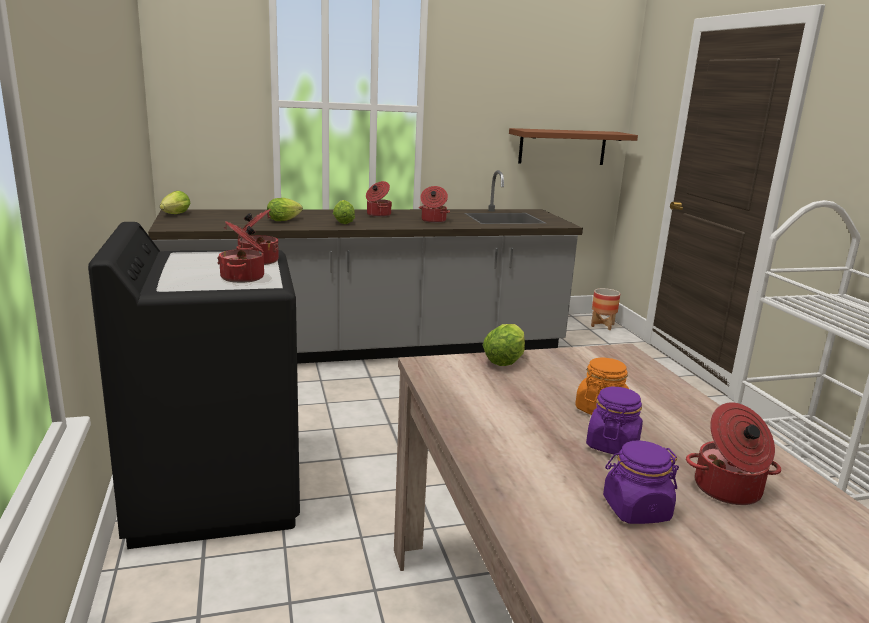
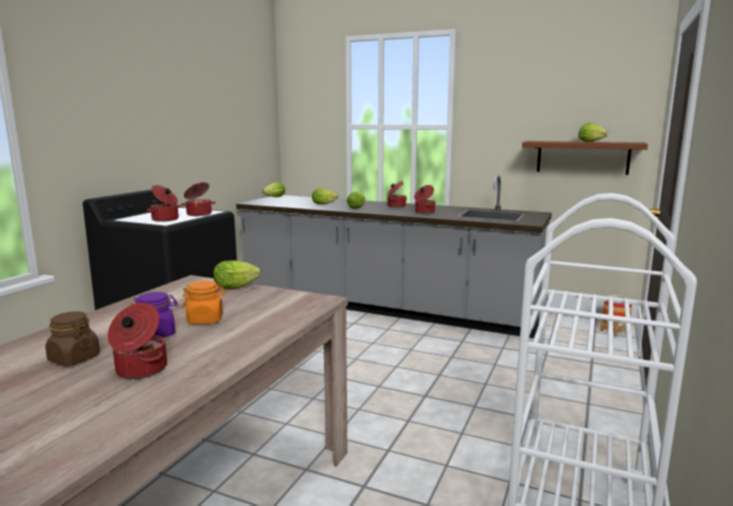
camera: 40 degrees right, 5 degrees down
purple jar [603,440,679,524] -> brown jar [45,311,100,366]
none -> lettuce [578,123,608,142]

